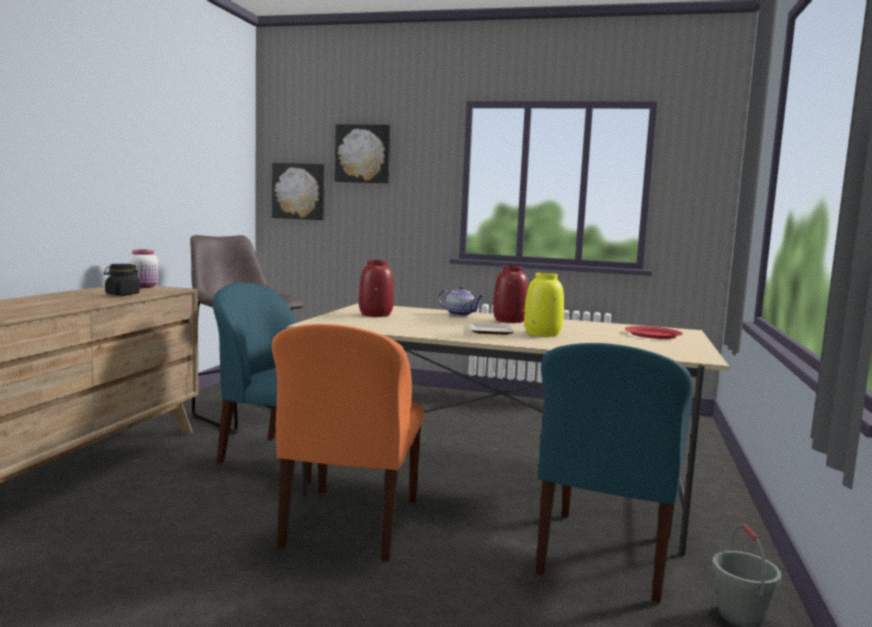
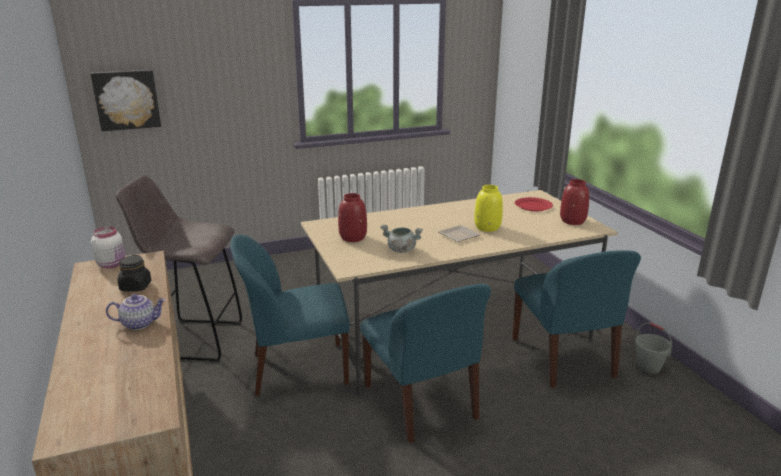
camera: 35 degrees left, 15 degrees up
orange chair [272,324,424,562] -> blue chair [360,284,491,443]
picture [334,124,390,184] -> none
teapot [438,286,484,316] -> teapot moved to [106,294,166,330]
red vase [493,266,528,323] -> red vase moved to [560,179,589,225]
none -> grey cooking pot [380,225,423,253]

